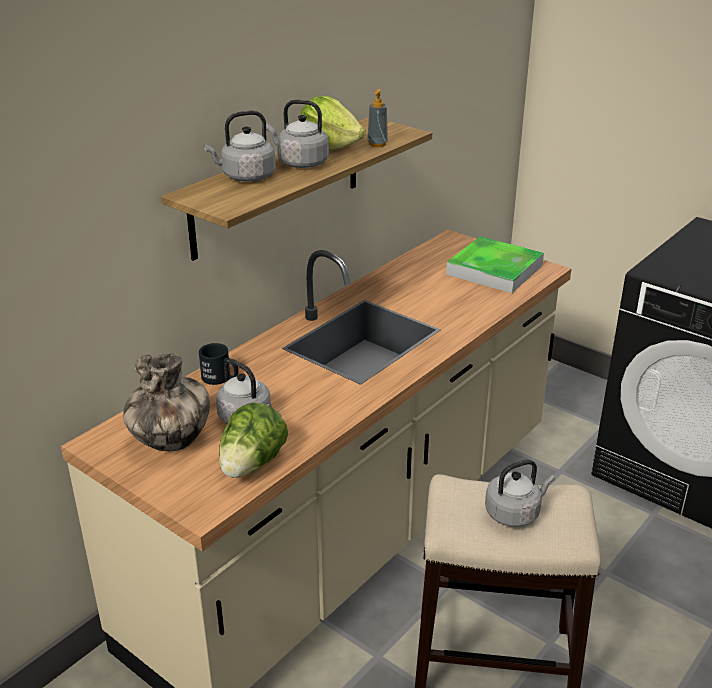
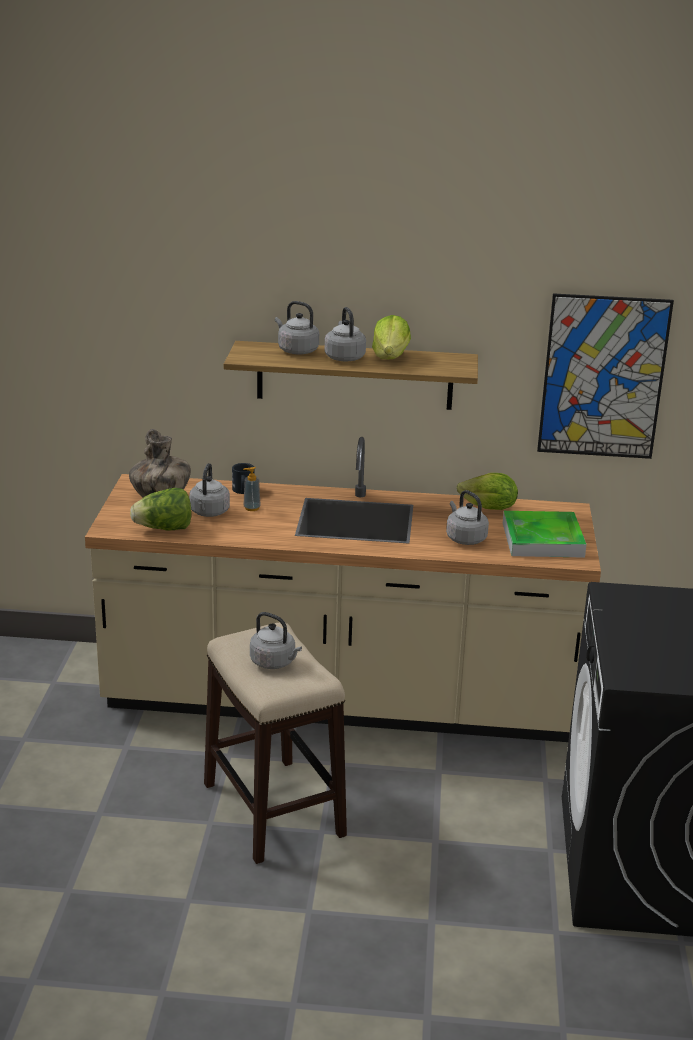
camera: 55 degrees right, 5 degrees down
soap dispenser [367,89,388,147] -> soap dispenser moved to [243,467,261,511]
none -> grey kettle [446,490,489,545]
none -> lettuce [457,473,518,510]
none -> picture [537,293,674,459]

